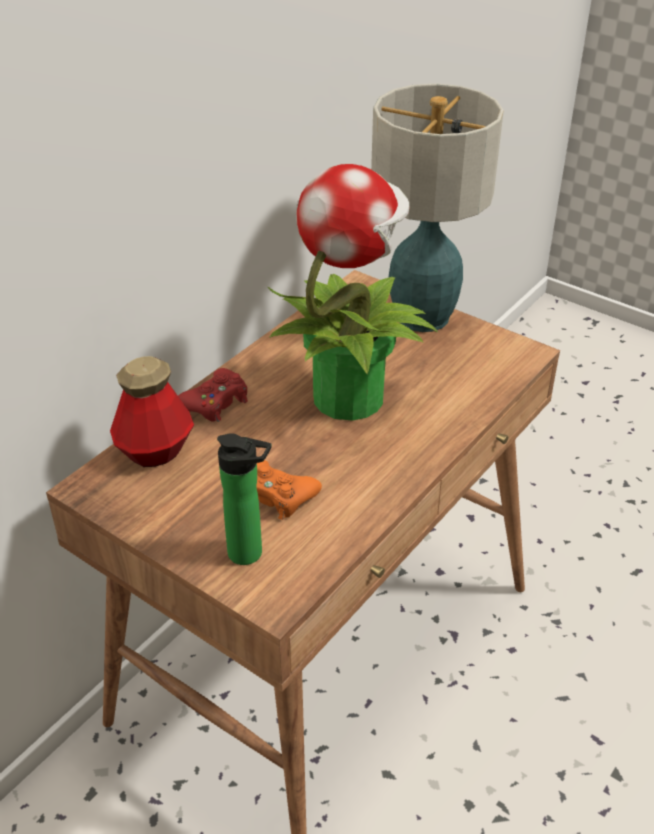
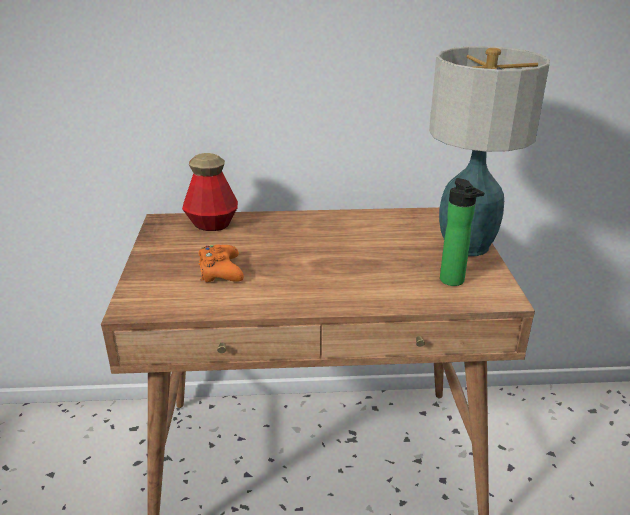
camera: 50 degrees right, 10 degrees down
red game controller [178,368,248,422] -> none
bottle [217,433,272,565] -> bottle moved to [440,178,484,286]
potted plant [267,164,438,421] -> none

